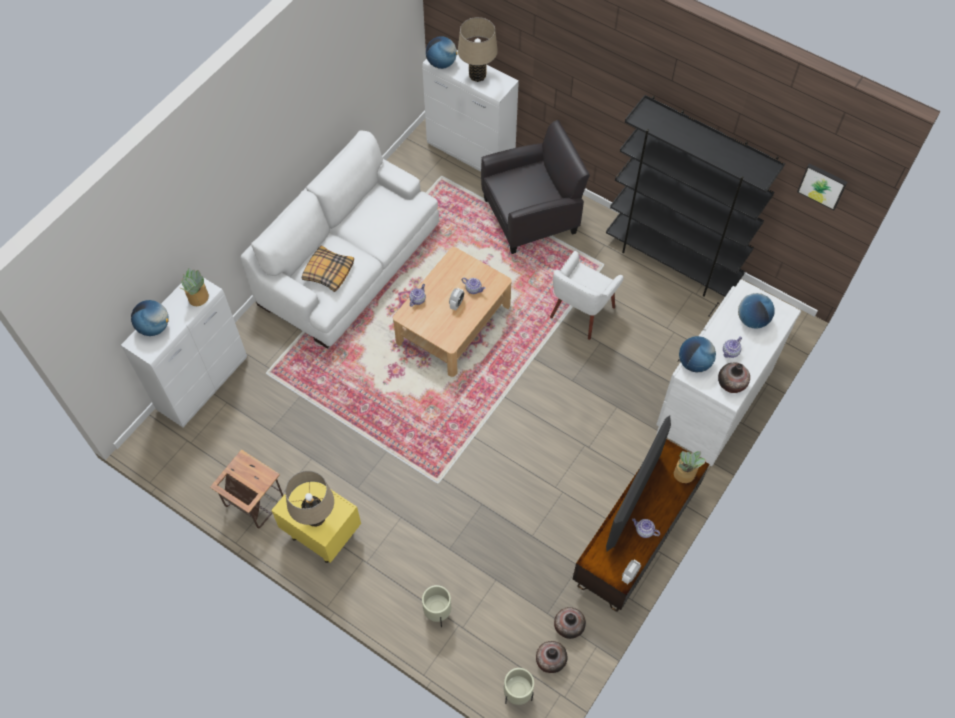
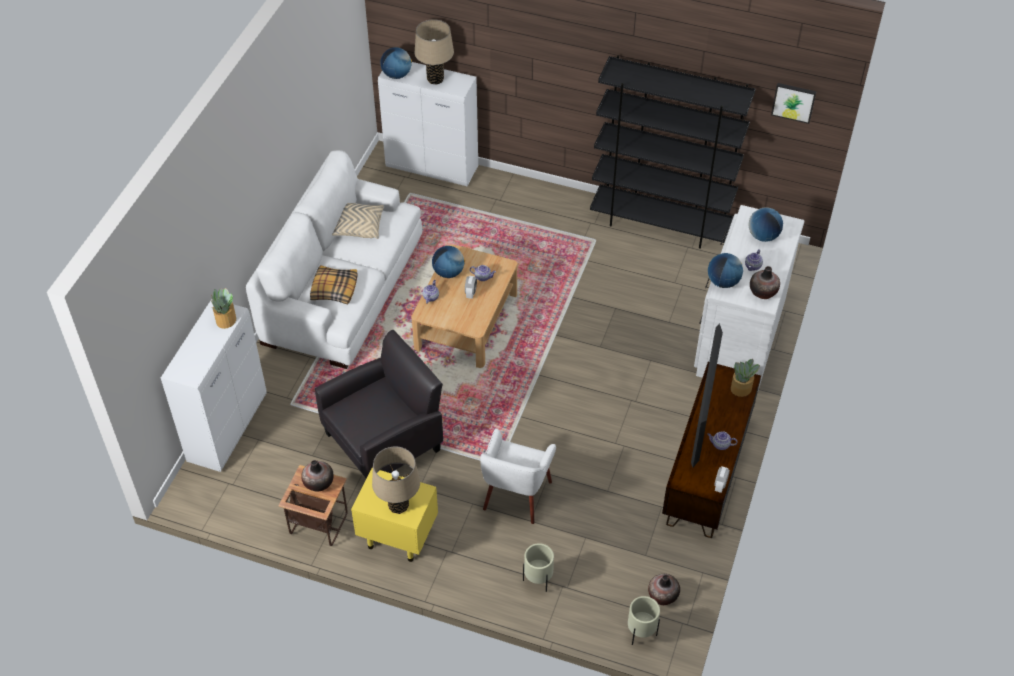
camera: 15 degrees left, 10 degrees down
globe [131,300,168,336] -> globe moved to [432,246,465,278]
black armchair [481,120,590,254] -> black armchair moved to [315,330,443,479]
white armchair [550,251,624,340] -> white armchair moved to [481,428,556,524]
vase [554,607,586,639] -> vase moved to [301,460,334,491]
none -> beige pillow [332,203,384,239]

